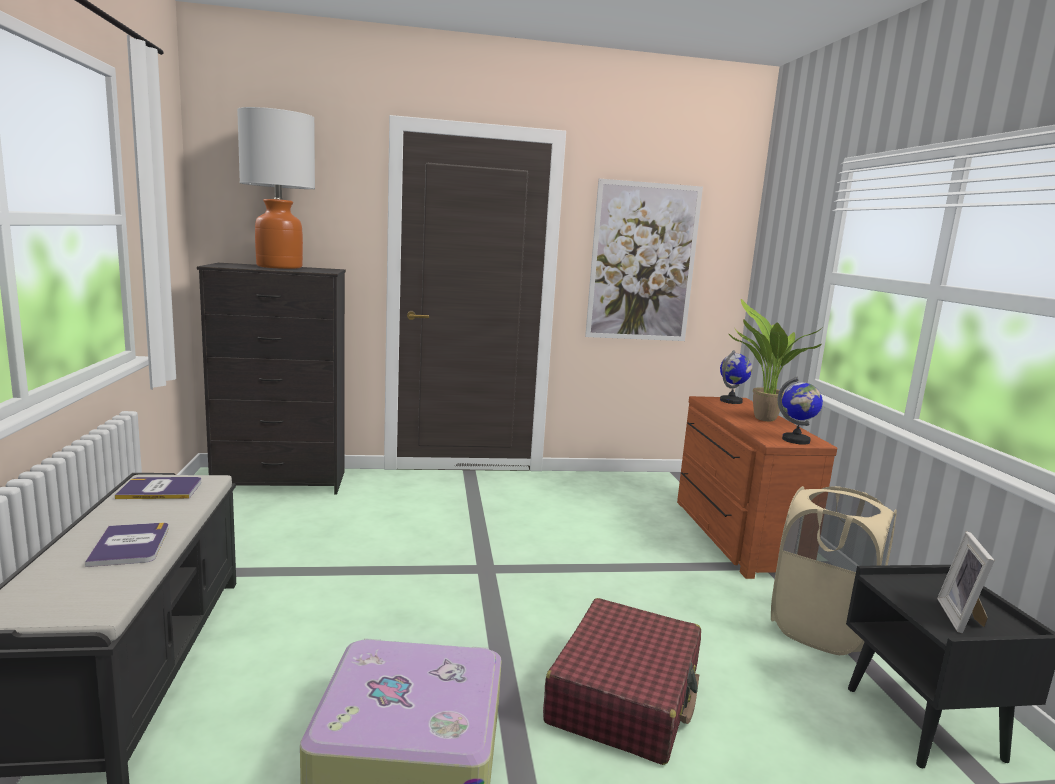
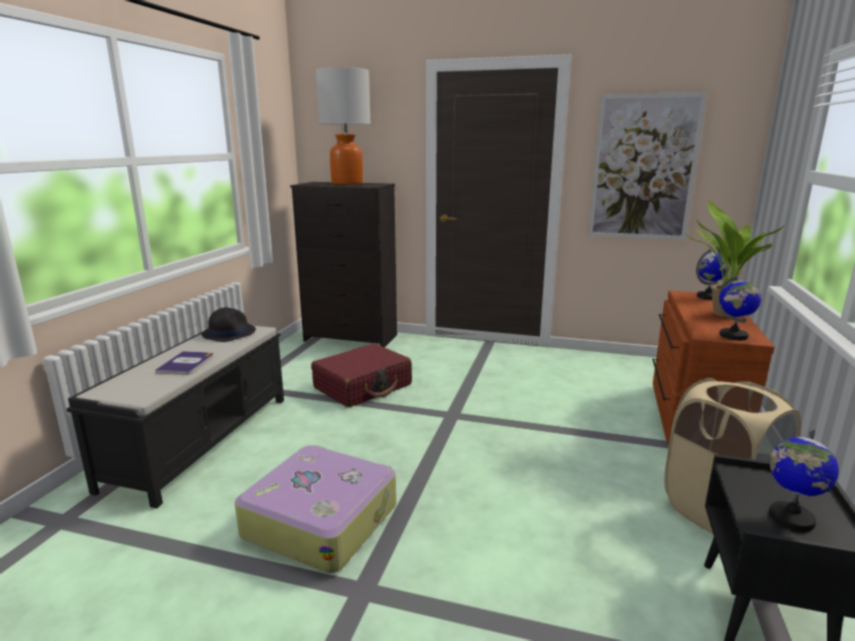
camera: 25 degrees right, 5 degrees up
book [115,477,202,499] -> black hat [201,307,256,342]
red suitcase [543,598,701,765] -> red suitcase moved to [311,343,412,407]
picture frame [937,531,995,634] -> globe [769,429,839,532]

